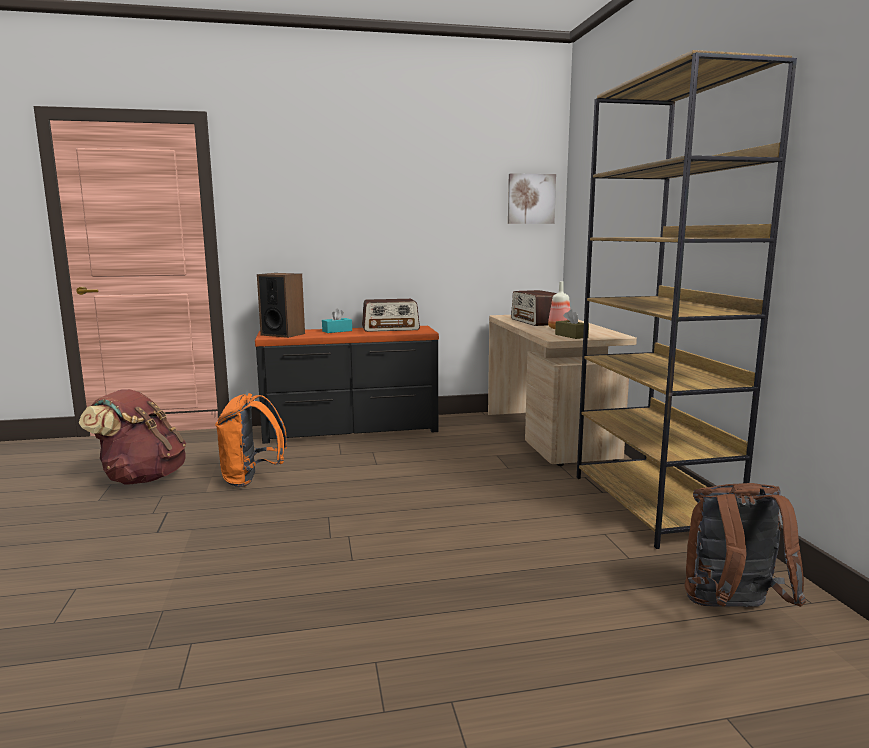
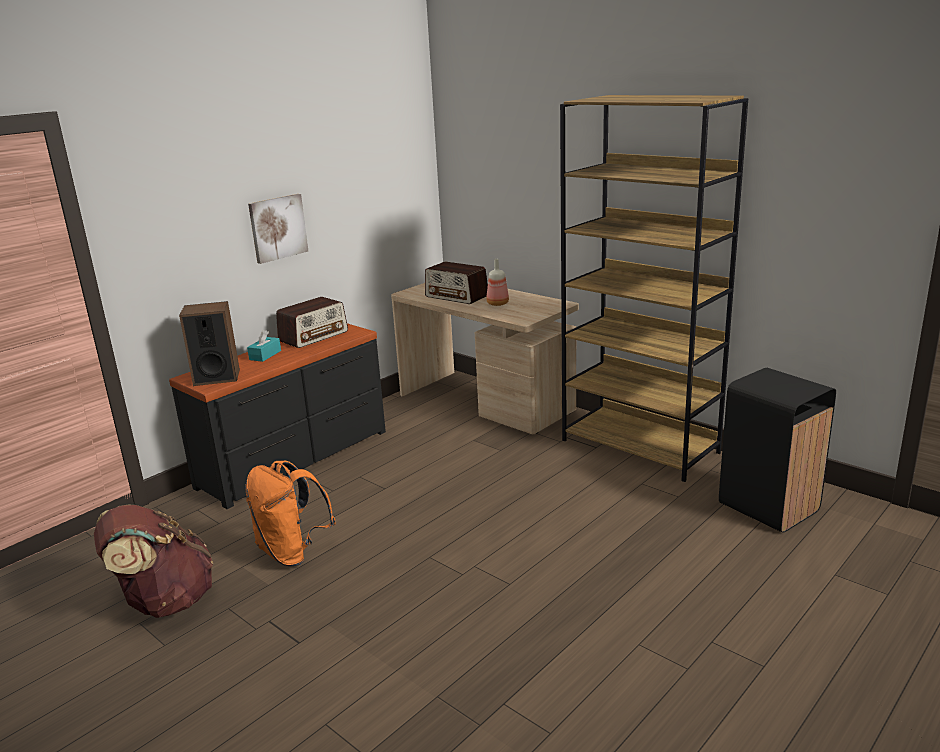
camera: 35 degrees left, 10 degrees up
picture [508,173,556,224] -> picture moved to [248,194,308,264]
brown tissue box [555,309,589,339] -> none
brown backpack [685,483,806,607] -> black trash can [719,368,836,533]

